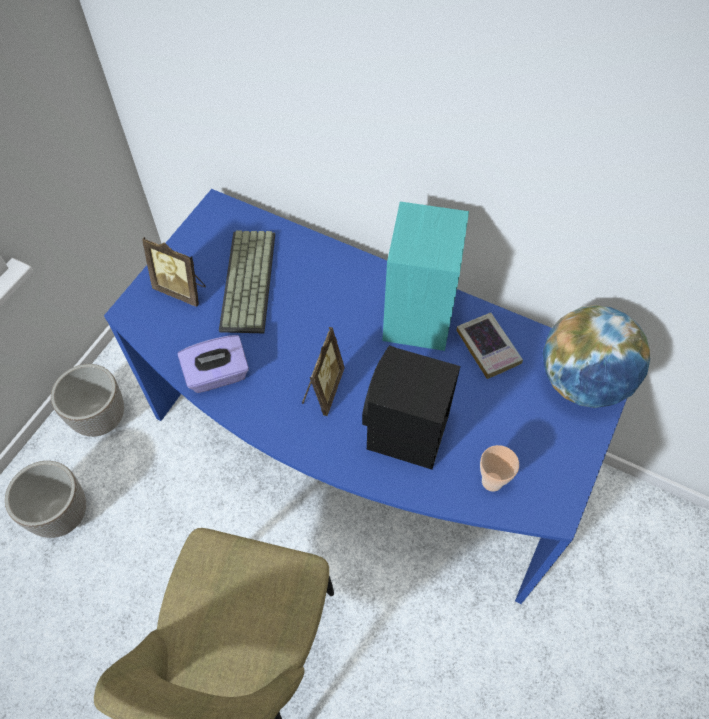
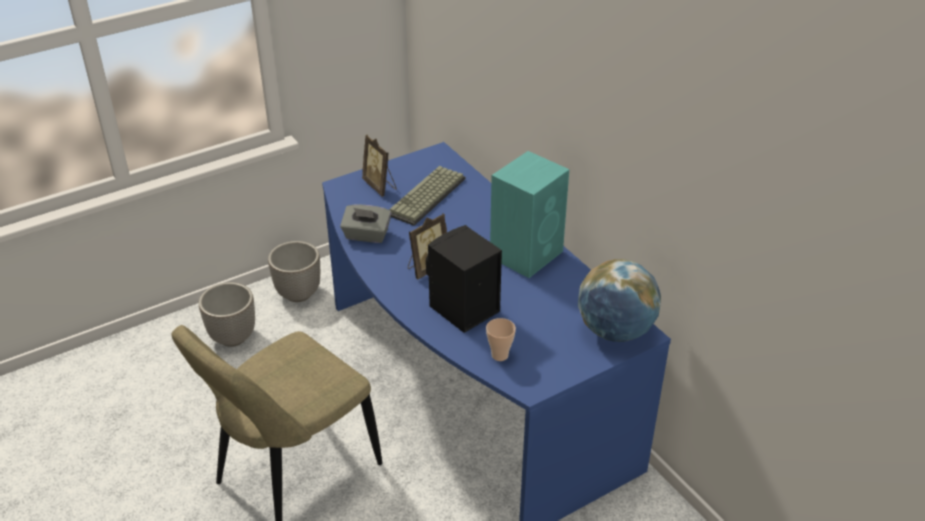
camera: 30 degrees right, 20 degrees down
purple tissue box [177,335,249,393] -> grey tissue box [340,205,391,243]
book [457,313,523,379] -> none

